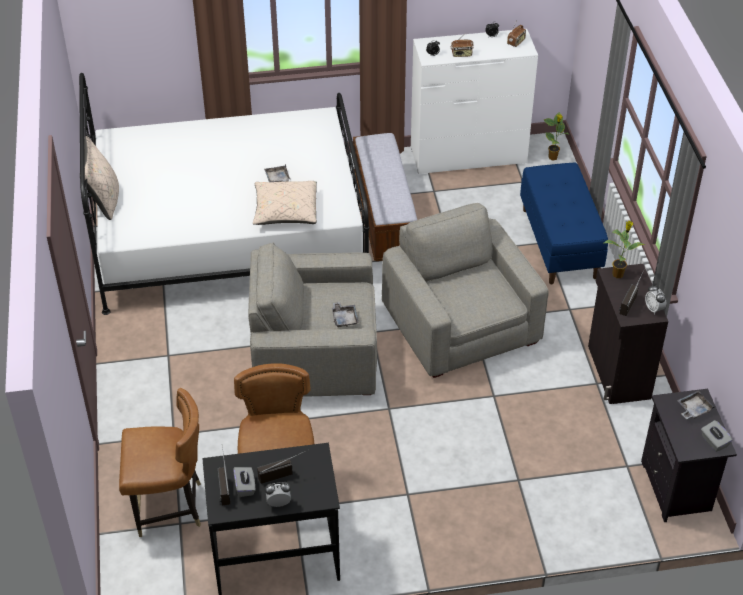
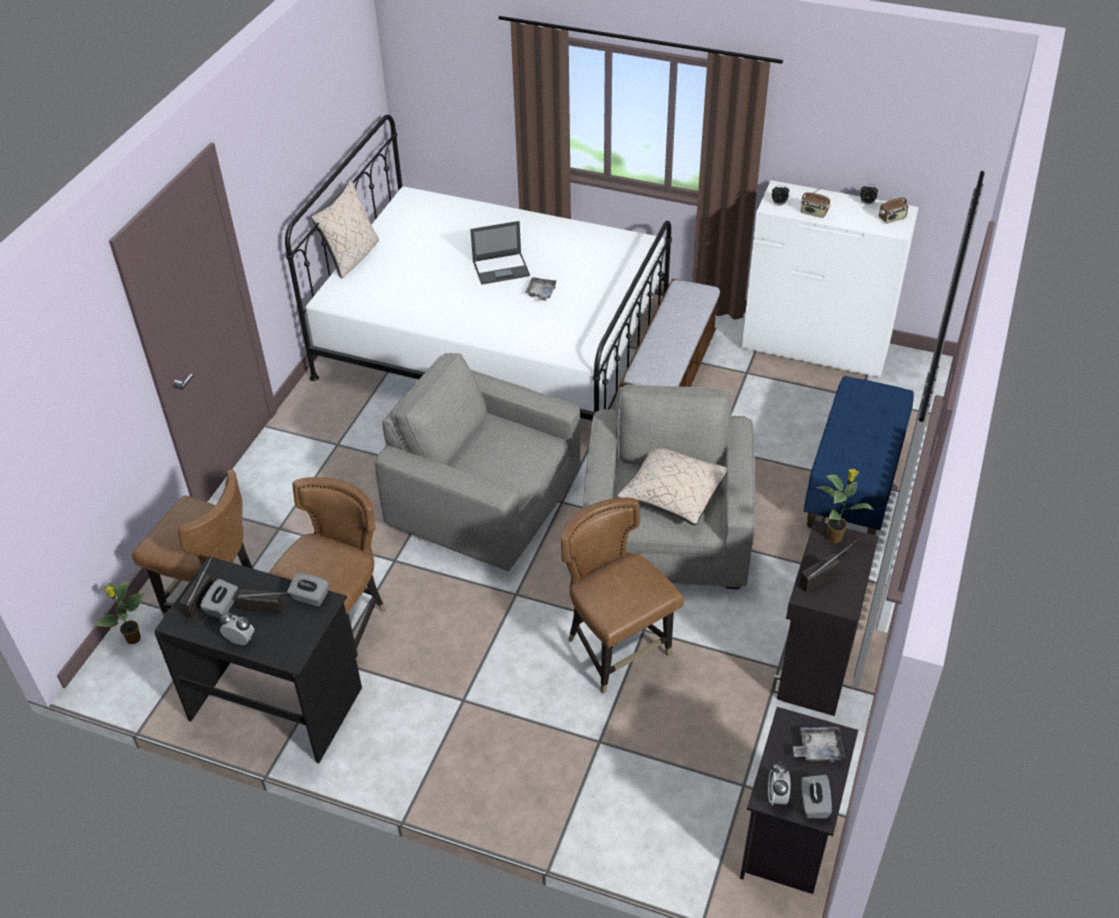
camera: 30 degrees right, 0 degrees up
beige pillow [253,181,317,225] -> beige pillow moved to [617,449,726,525]
grey tray [332,302,359,327] -> none
potted plant [543,112,569,161] -> potted plant moved to [95,580,144,644]
alarm clock [645,285,666,314] -> alarm clock moved to [768,762,790,805]
none -> grey tissue box [287,573,329,606]
none -> laptop [470,221,530,285]
none -> brown chair [561,498,684,694]

